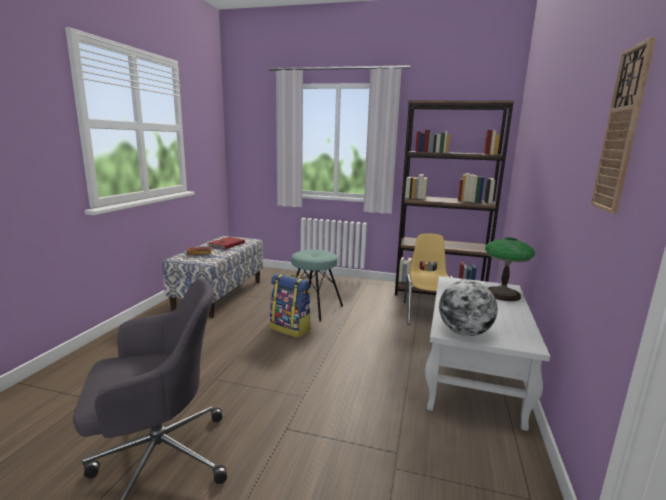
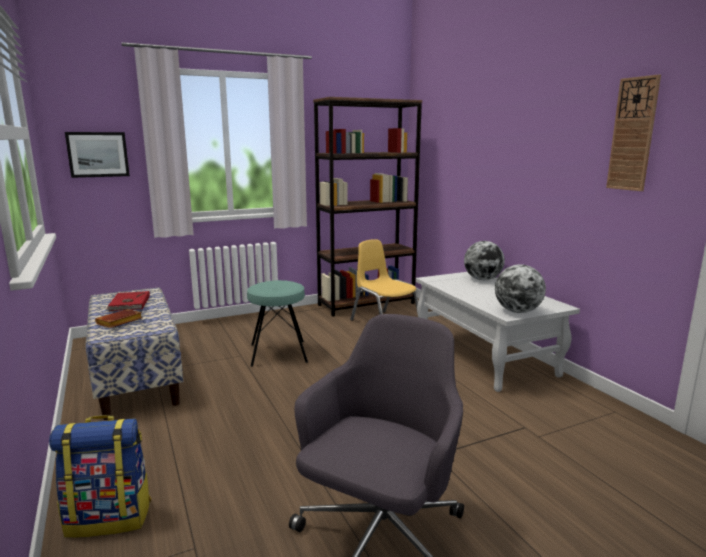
camera: 40 degrees left, 0 degrees up
backpack [270,274,311,338] -> backpack moved to [49,415,151,538]
table lamp [485,238,535,301] -> globe [464,241,505,280]
none -> picture [65,132,130,178]

